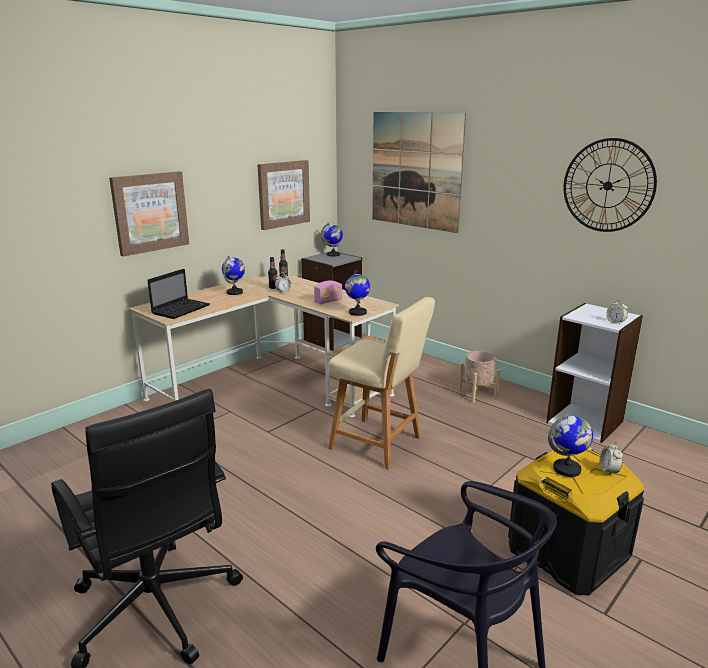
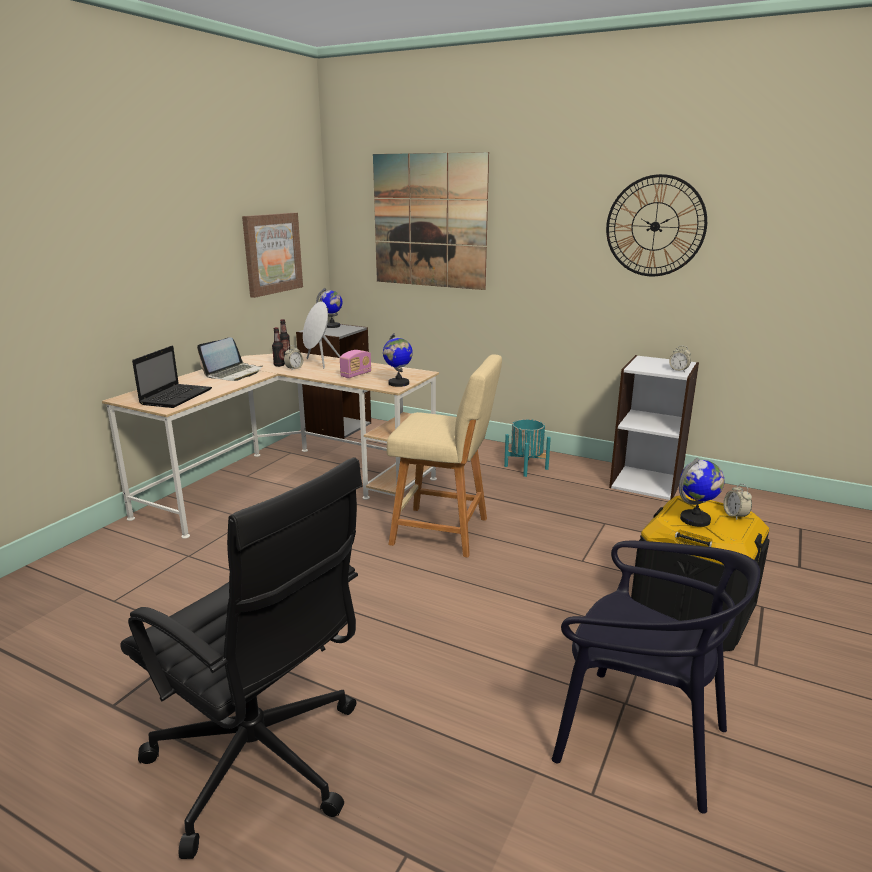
camera: 15 degrees left, 0 degrees up
picture [109,171,189,257] -> none
globe [222,256,245,295] -> laptop [197,337,263,381]
beige planter [459,351,500,403] -> turquoise planter [504,419,551,477]
none -> white speaker [303,301,340,368]

